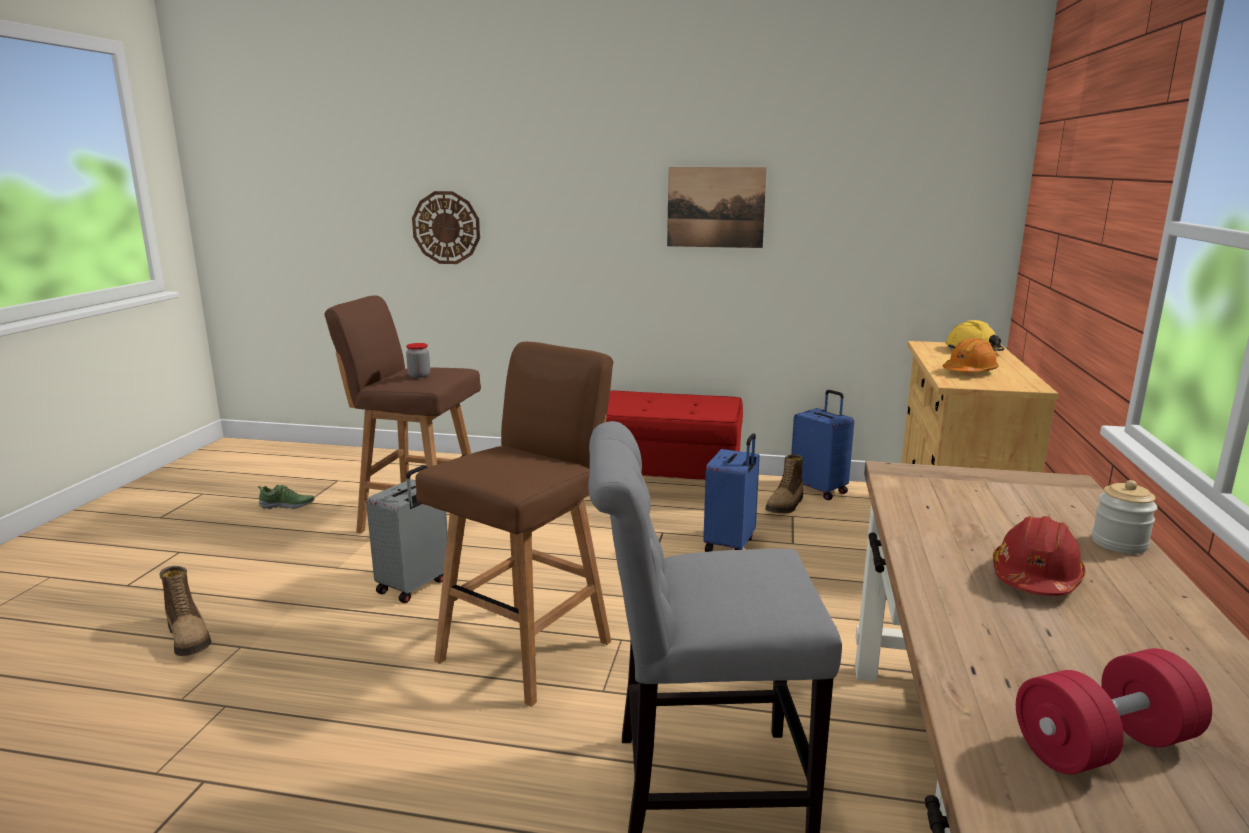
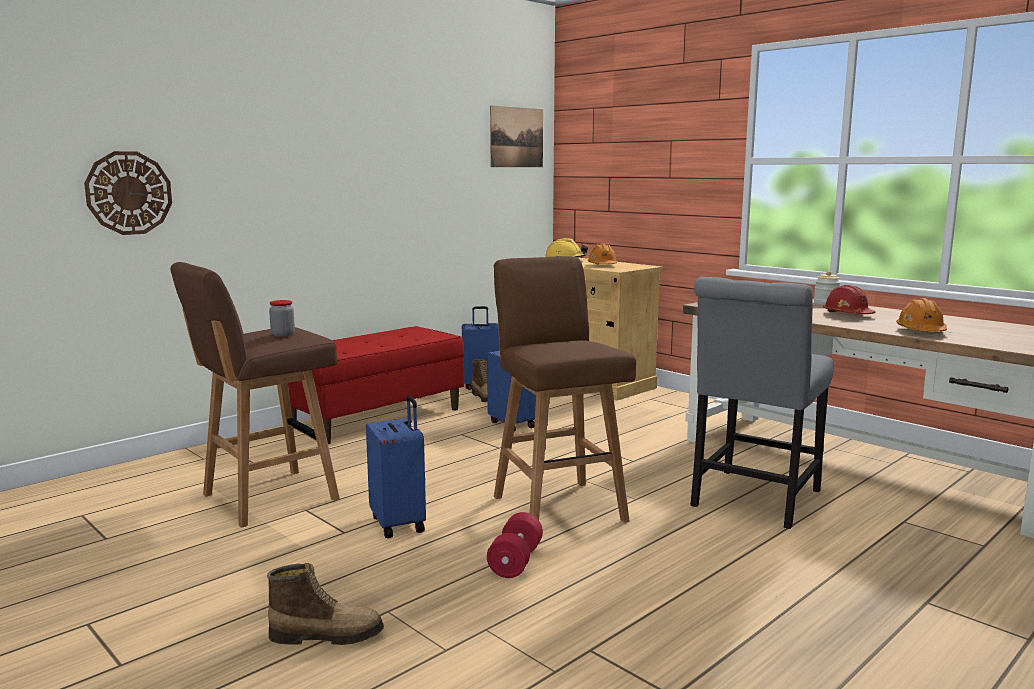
camera: 55 degrees left, 5 degrees down
shoe [257,485,315,509] -> none
grey suitcase [366,465,448,603] -> blue suitcase [366,396,426,539]
picture [667,167,767,248] -> picture moved to [490,106,543,167]
red dumbbell [1016,648,1212,775] -> red dumbbell moved to [487,512,543,578]
none -> orange hard hat [896,298,947,332]

